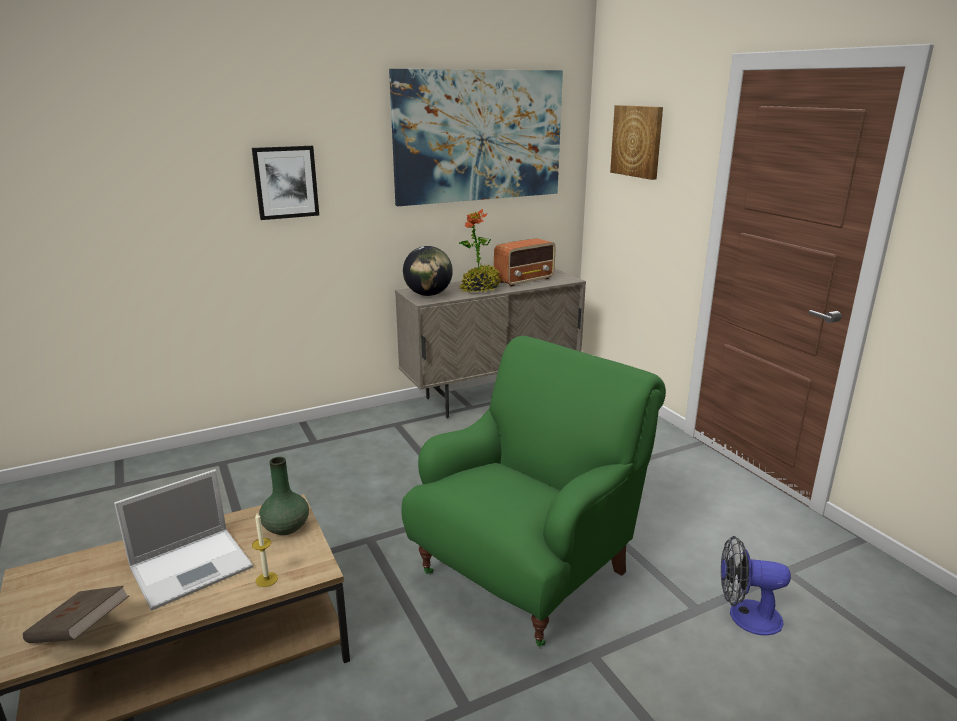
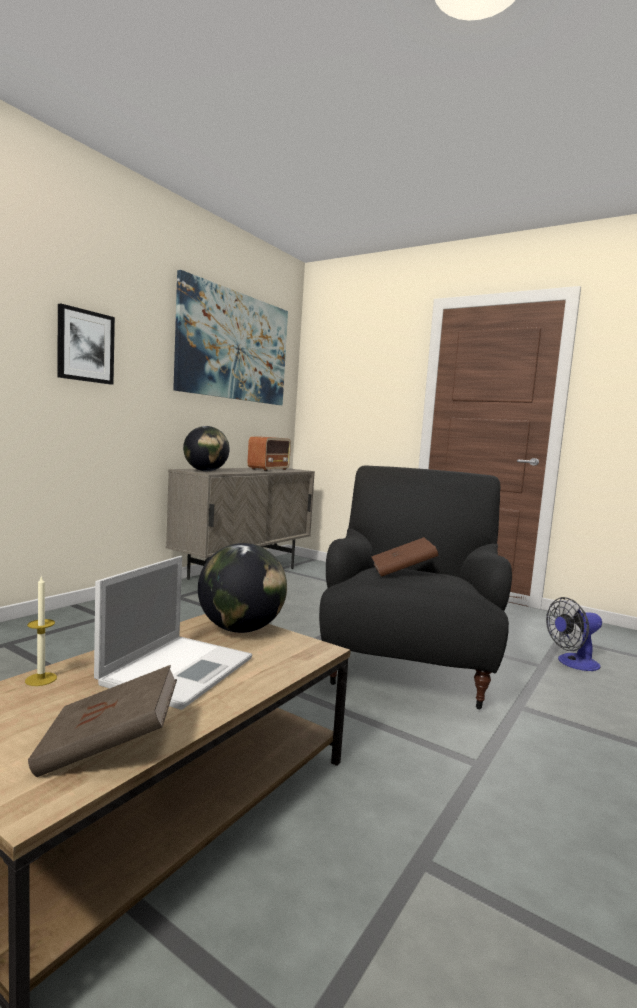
camera: 30 degrees left, 15 degrees down
candle [252,513,278,587] -> candle moved to [25,575,57,686]
green vase [259,457,309,535] -> globe [198,543,287,633]
green armchair [402,336,666,647] -> black armchair [319,466,512,709]
potted plant [458,209,501,293] -> none
picture [610,105,663,180] -> none
none -> brown book [371,537,439,577]

